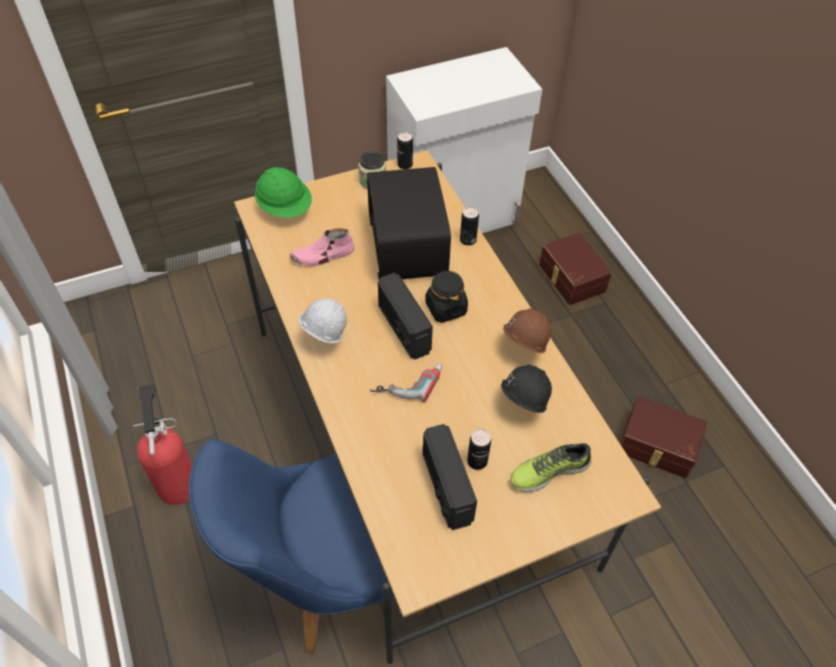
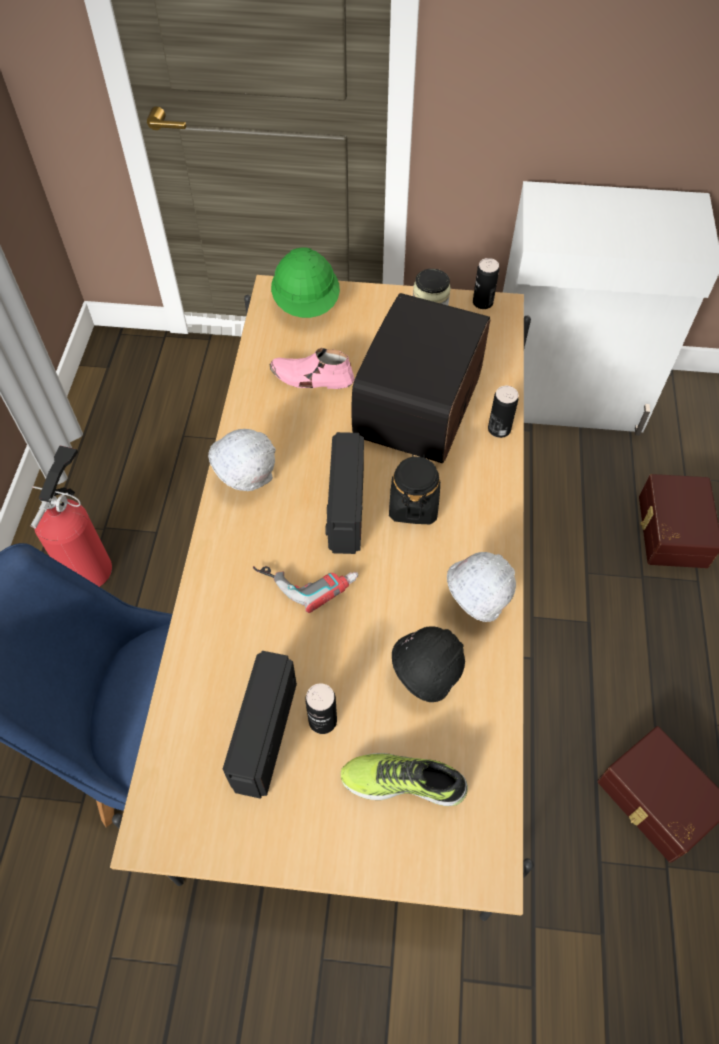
camera: 30 degrees right, 5 degrees up
brown hard hat [503,308,551,353] -> white hard hat [447,552,516,622]

